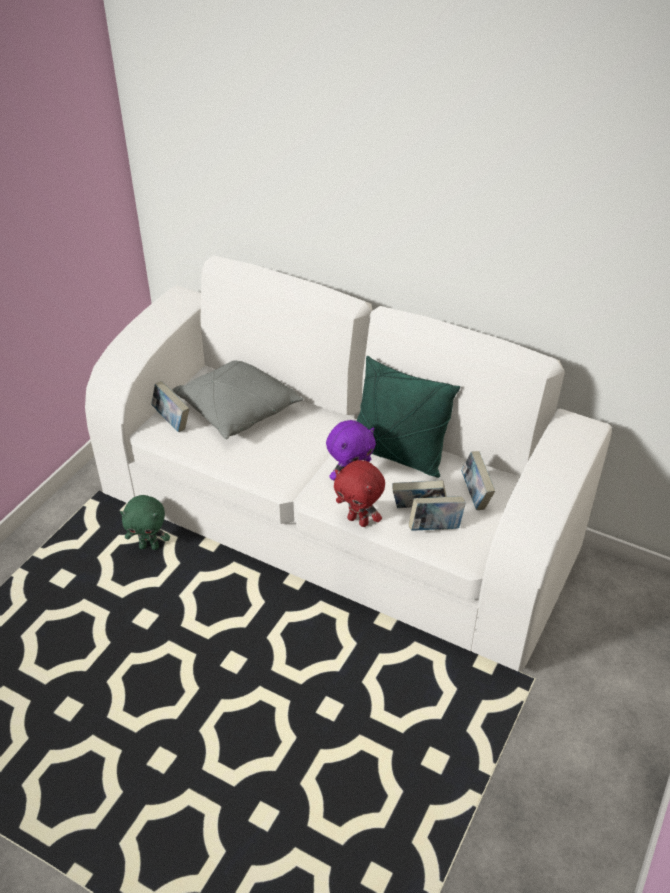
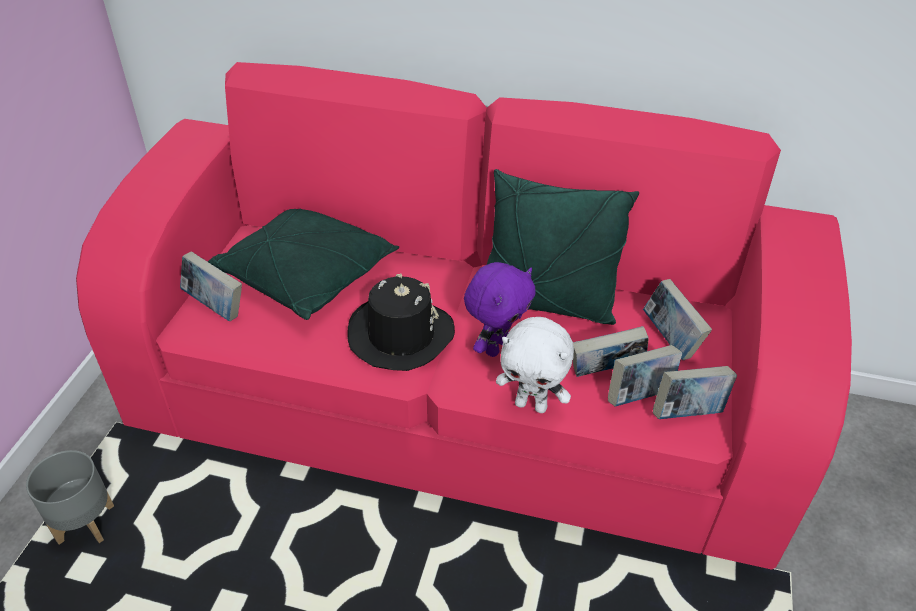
camera: 15 degrees left, 0 degrees up
white sofa [85,255,612,671] -> pink sofa [76,62,852,570]
green plush toy [120,495,170,550] -> none
grey pillow [173,360,304,439] -> green pillow [208,209,399,320]
red plush toy [334,460,385,527] -> white plush toy [496,317,574,413]
none -> grey planter [26,450,114,544]
none -> black hat [347,273,455,371]
none -> book [653,366,737,419]

